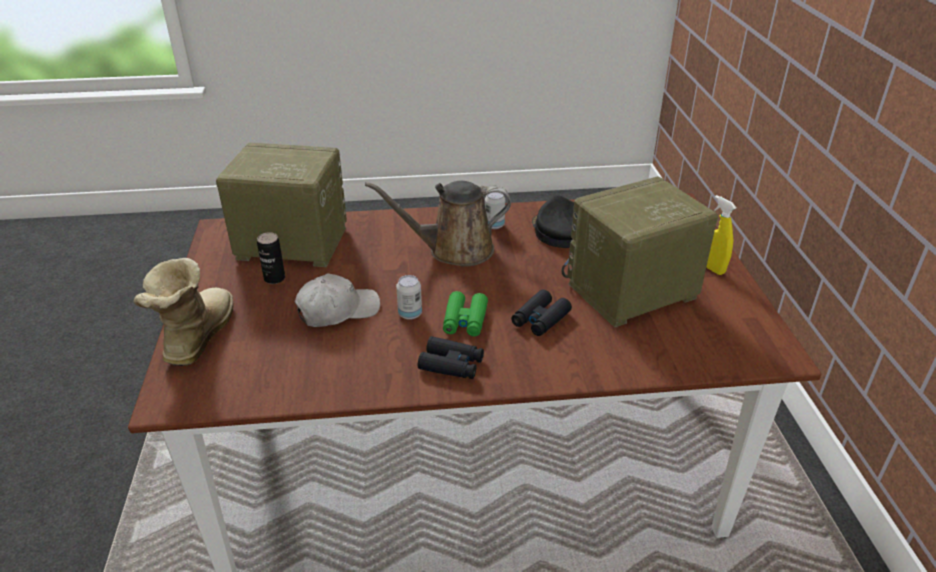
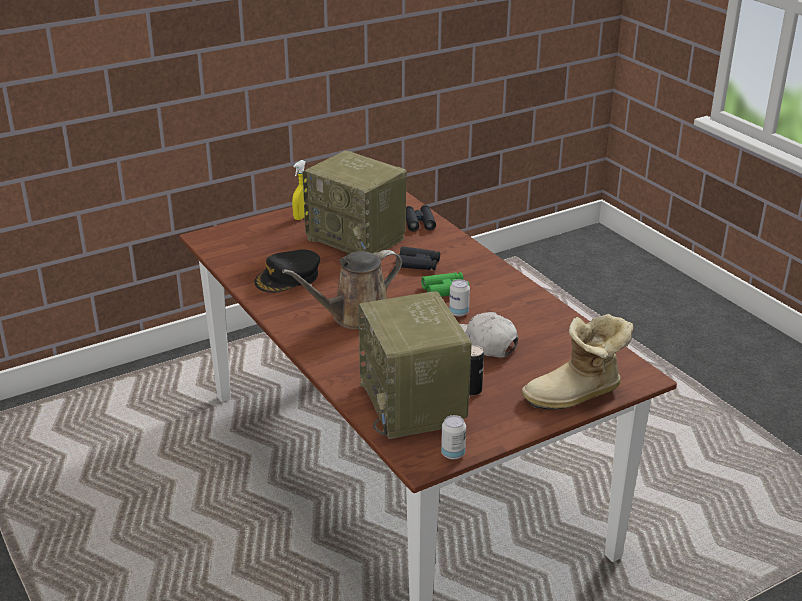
camera: 115 degrees left, 5 degrees down
brown watering can [365,181,511,266] -> brown watering can turned 90 degrees clockwise [282,250,402,329]
black binoculars [418,336,484,379] -> black binoculars moved to [406,205,436,231]
can [485,192,505,229] -> can moved to [441,415,466,460]

